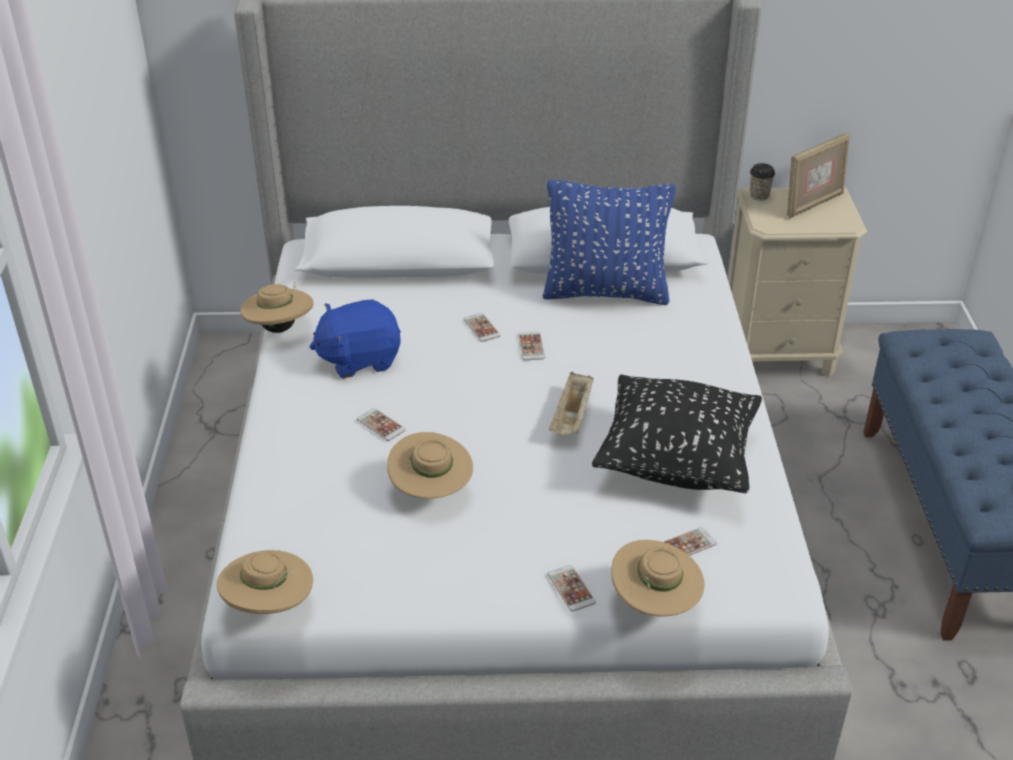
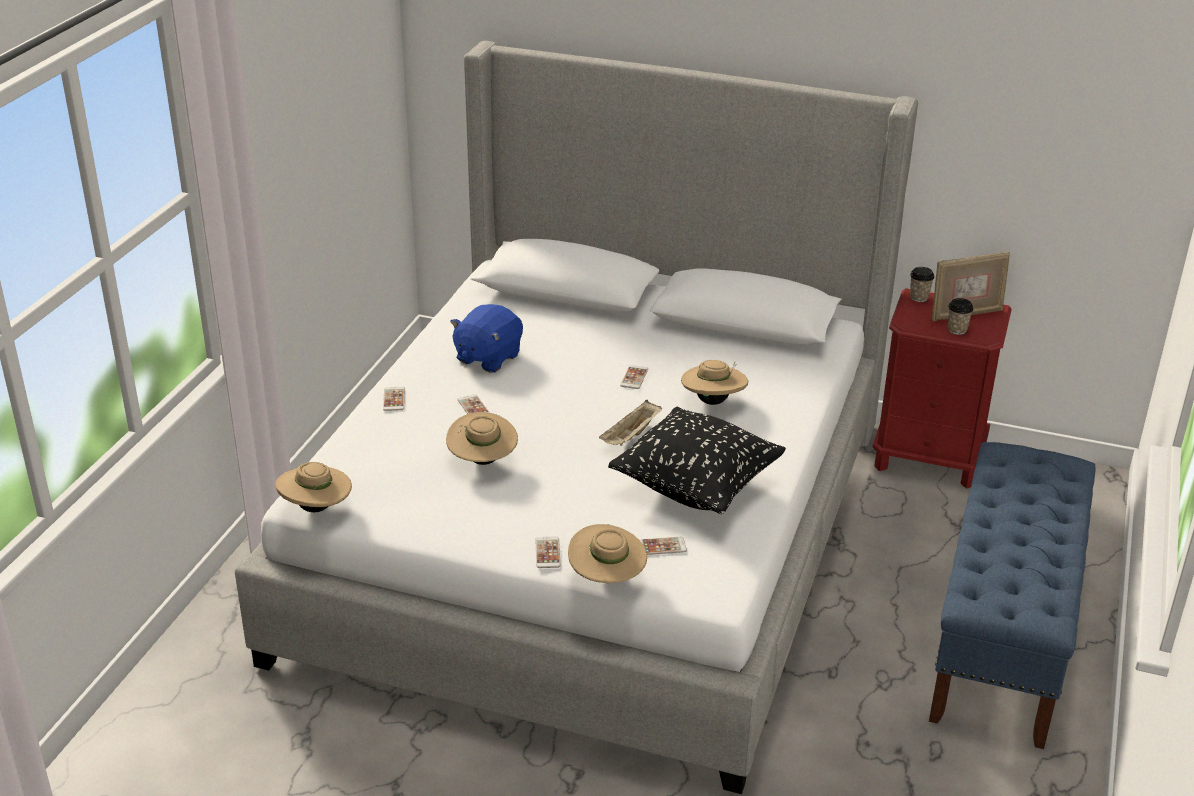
camera: 20 degrees right, 5 degrees down
beige hat [240,282,313,333] -> beige hat moved to [681,360,748,405]
blue plush toy [310,299,401,378] -> blue plush toy turned 60 degrees counterclockwise [450,304,523,373]
phone [463,313,501,342] -> phone moved to [383,387,405,411]
blue pillow [543,180,676,305] -> none
beige nightstand [728,187,867,377] -> red nightstand [873,288,1012,489]
none -> cup [948,298,973,335]

